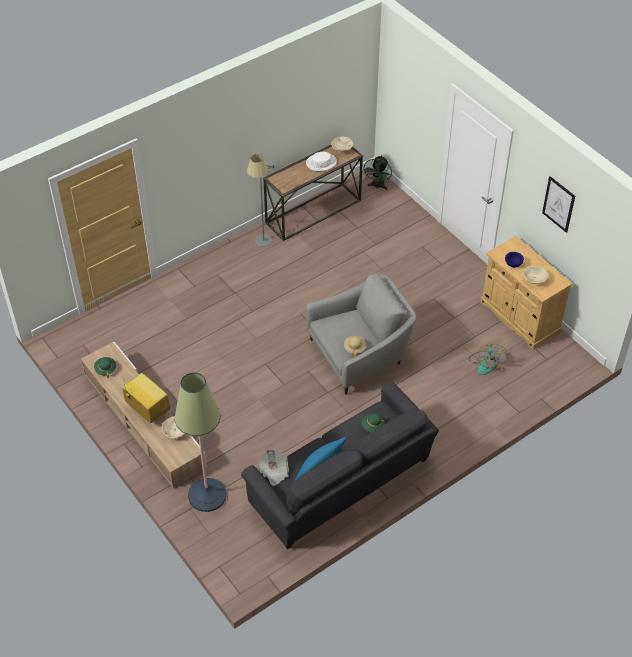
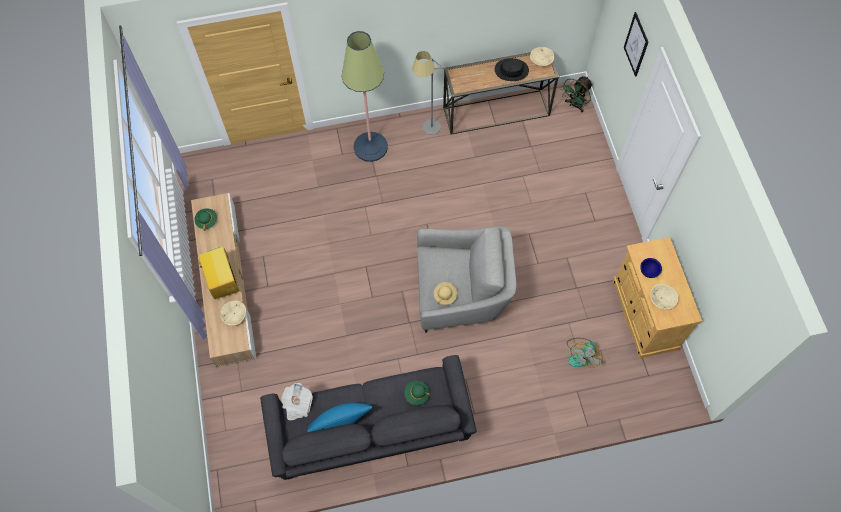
camera: 25 degrees right, 15 degrees up
floor lamp [174,373,227,512] -> floor lamp moved to [341,31,388,162]
white hat [306,152,337,171] -> black hat [495,58,529,81]
picture [542,176,575,233] -> picture moved to [624,12,649,77]

